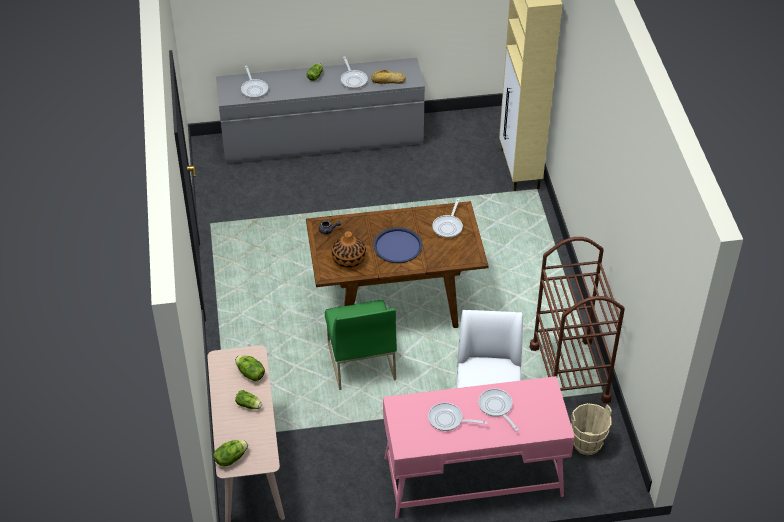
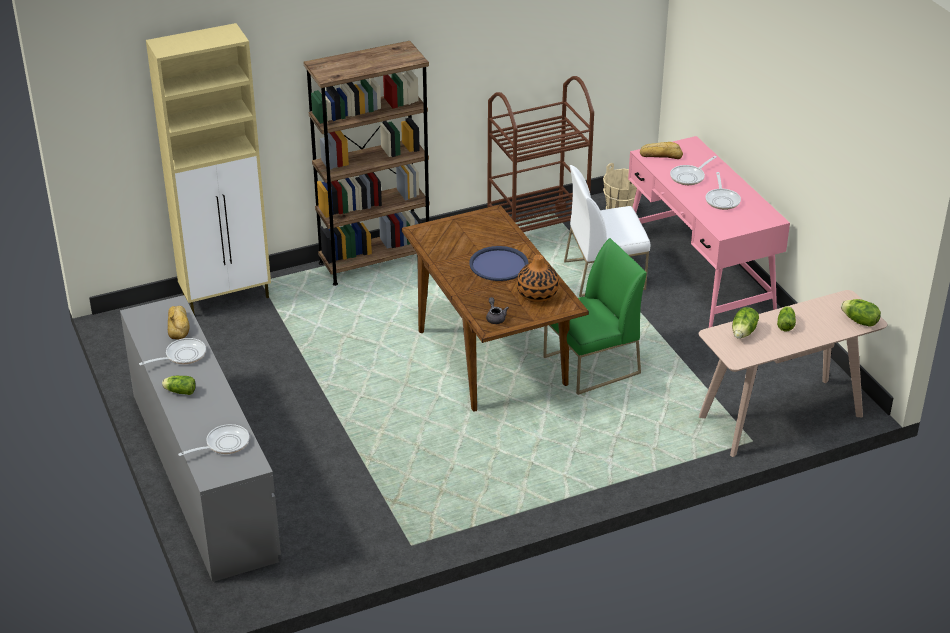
camera: 105 degrees left, 10 degrees down
frying pan [432,199,463,238] -> none
none -> brown bookcase [303,41,430,286]
none -> bread [640,142,683,159]

